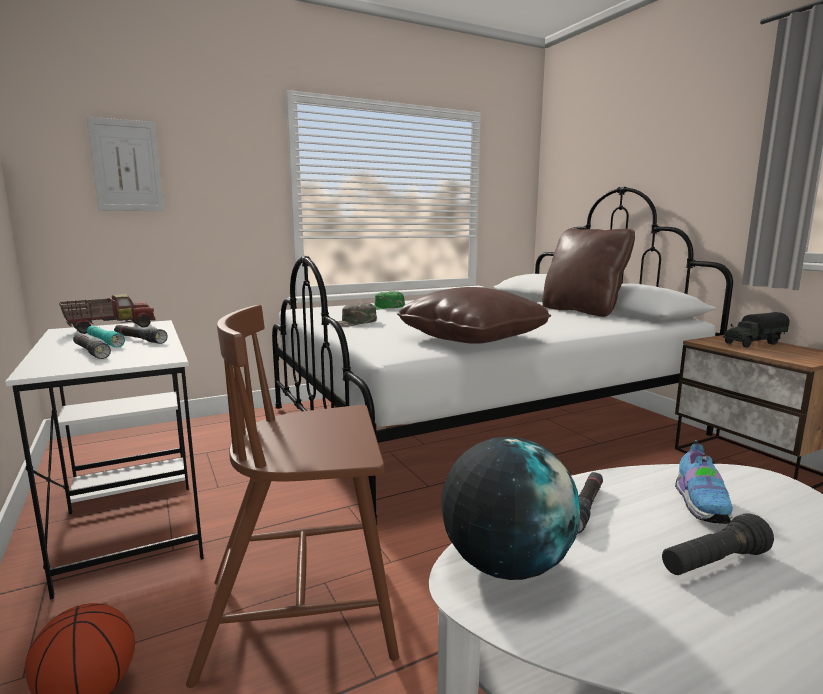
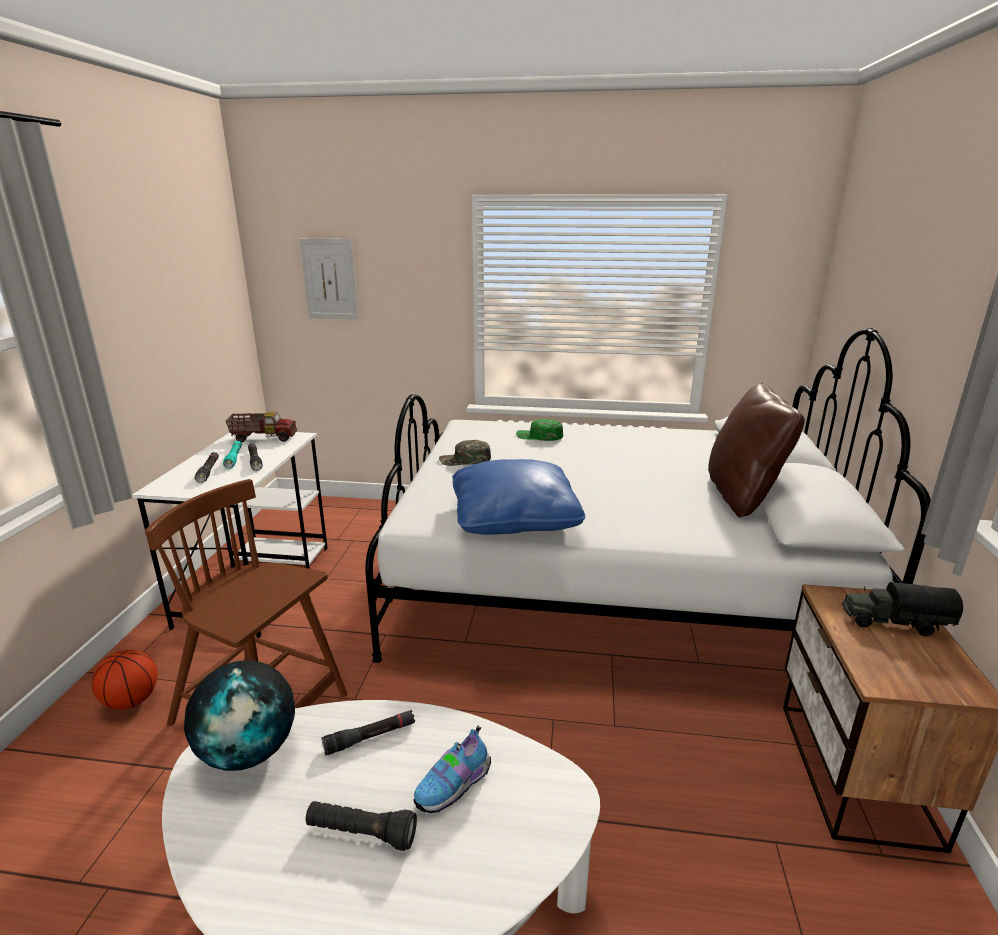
camera: 35 degrees right, 10 degrees up
brown pillow [397,287,551,344] -> blue pillow [452,459,585,535]

